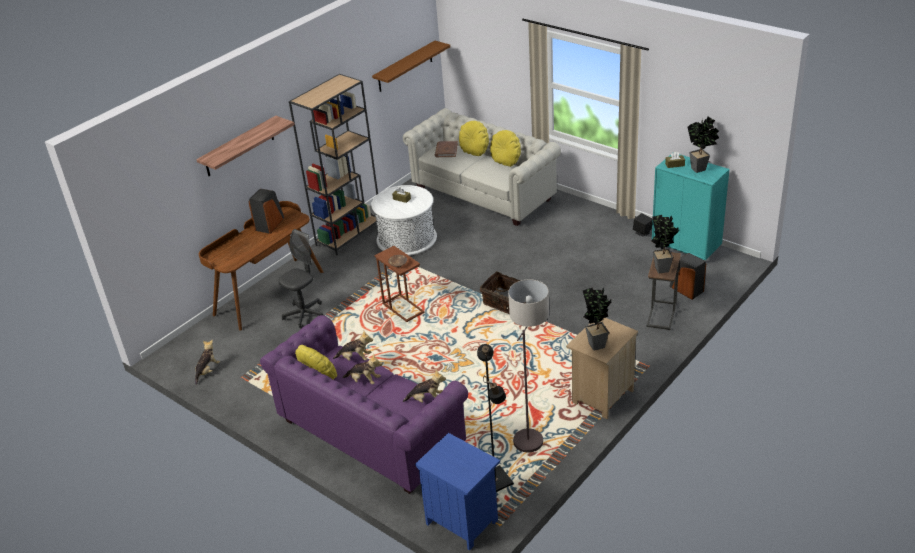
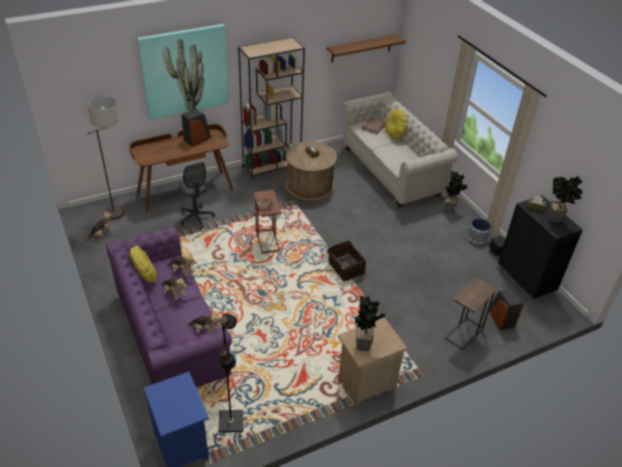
camera: 20 degrees right, 5 degrees up
shelf [196,116,295,176] -> picture [137,24,229,119]
grey office chair [278,229,325,329] -> grey office chair turned 90 degrees clockwise [179,162,215,229]
white coffee table [371,185,437,256] -> brown coffee table [285,141,337,201]
yellow pillow [490,130,521,167] -> none
grey floor lamp [508,279,549,452] -> grey floor lamp moved to [87,96,125,220]
potted plant [651,215,679,273] -> potted plant moved to [444,171,467,214]
turquoise cabinet [652,152,730,260] -> black cabinet [498,196,583,299]
none -> planter [468,218,491,244]

